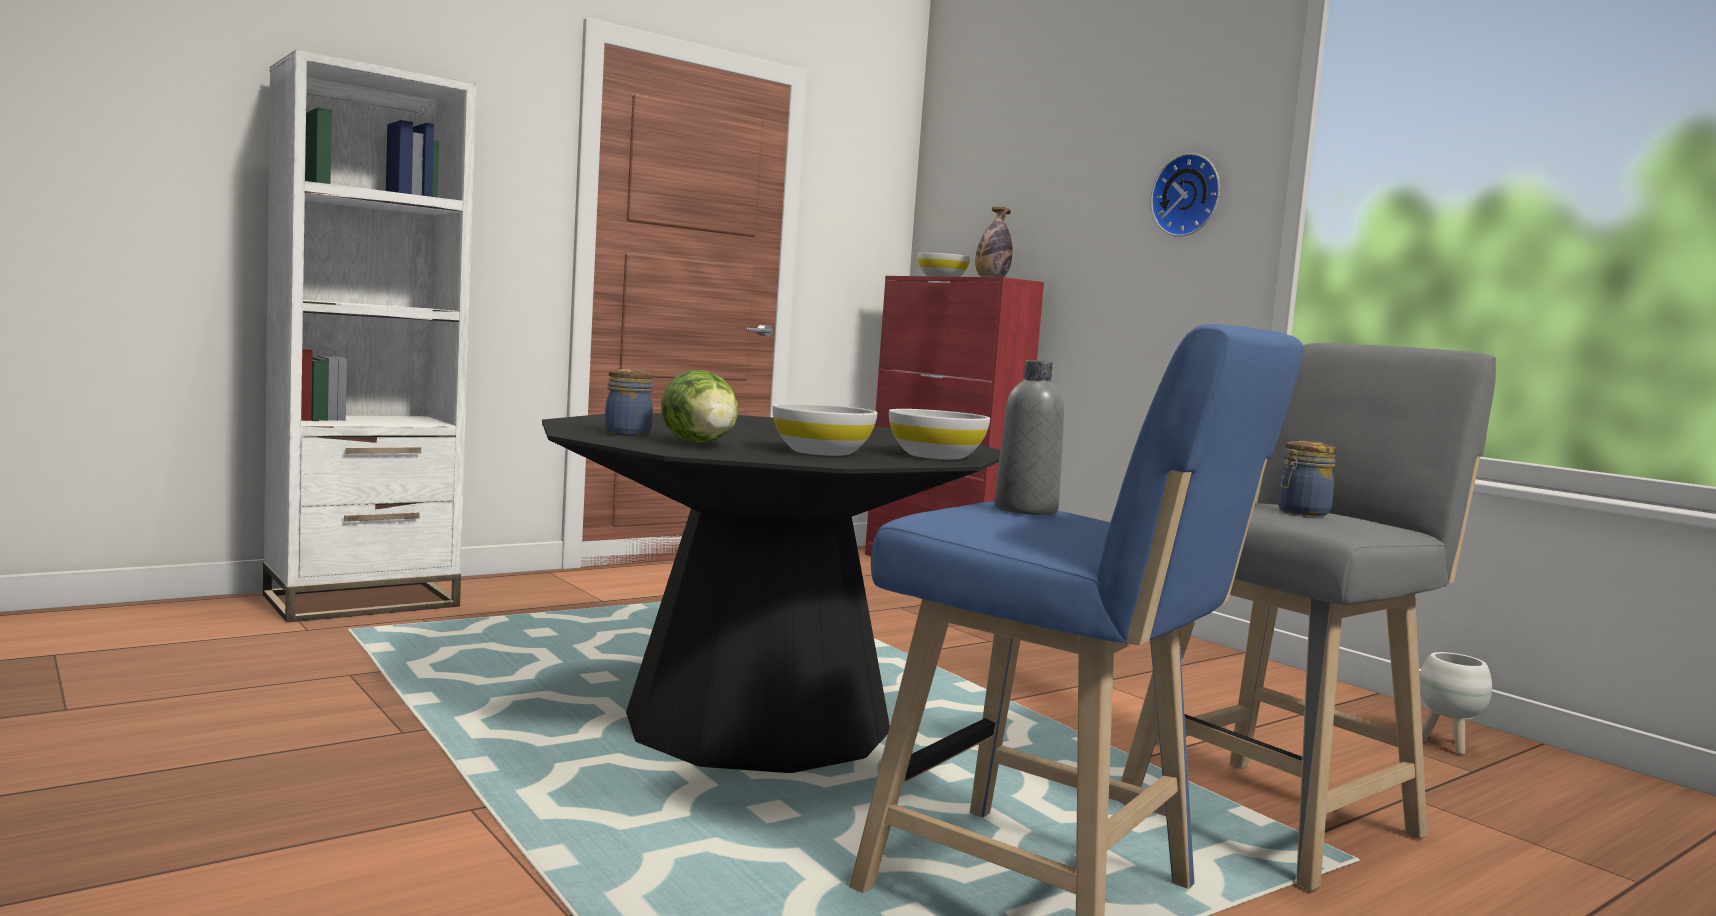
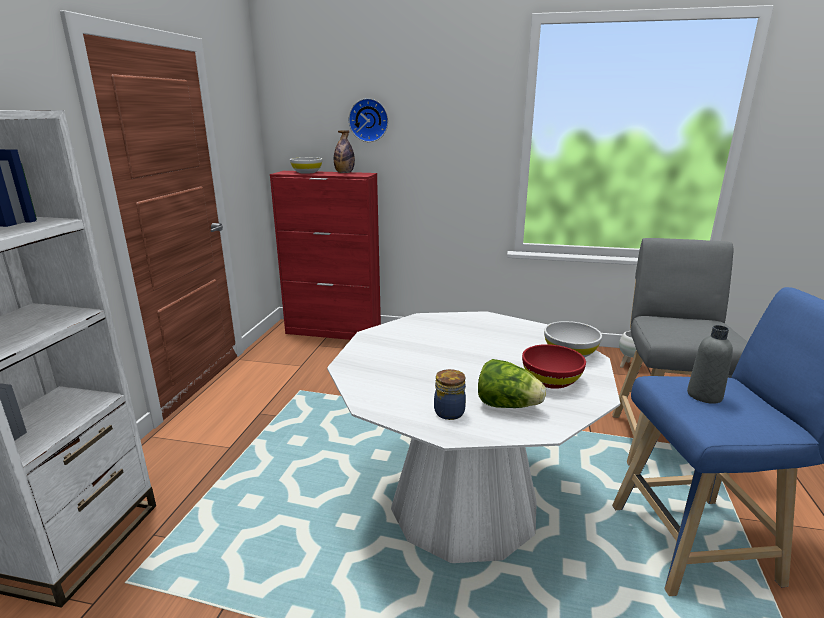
camera: 40 degrees left, 15 degrees up
black dining table [542,413,1000,773] -> white dining table [327,311,620,563]
white bowl [772,403,877,456] -> red bowl [522,344,586,389]
wall clock [1151,153,1220,237] -> wall clock moved to [349,98,388,142]
jar [1277,441,1336,516] -> none

